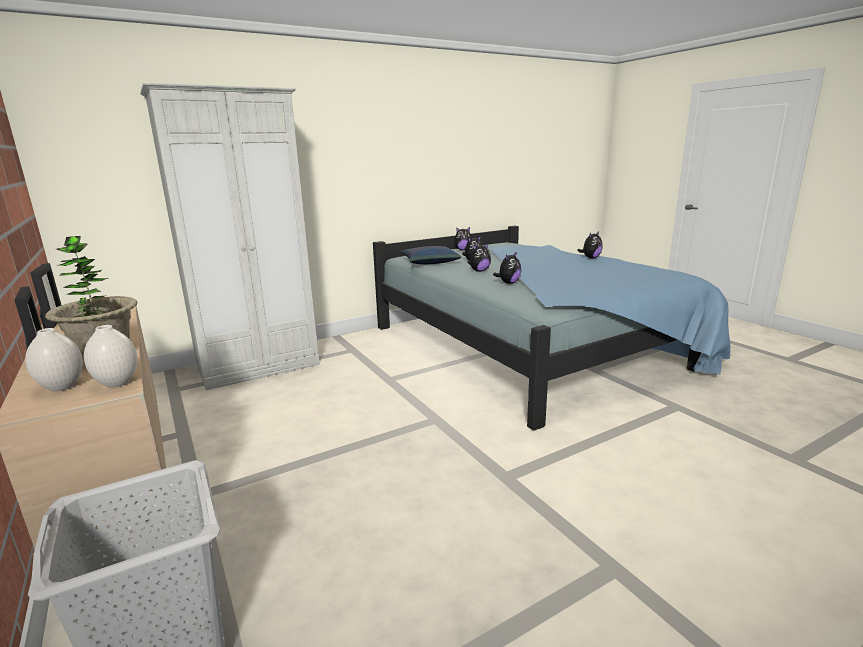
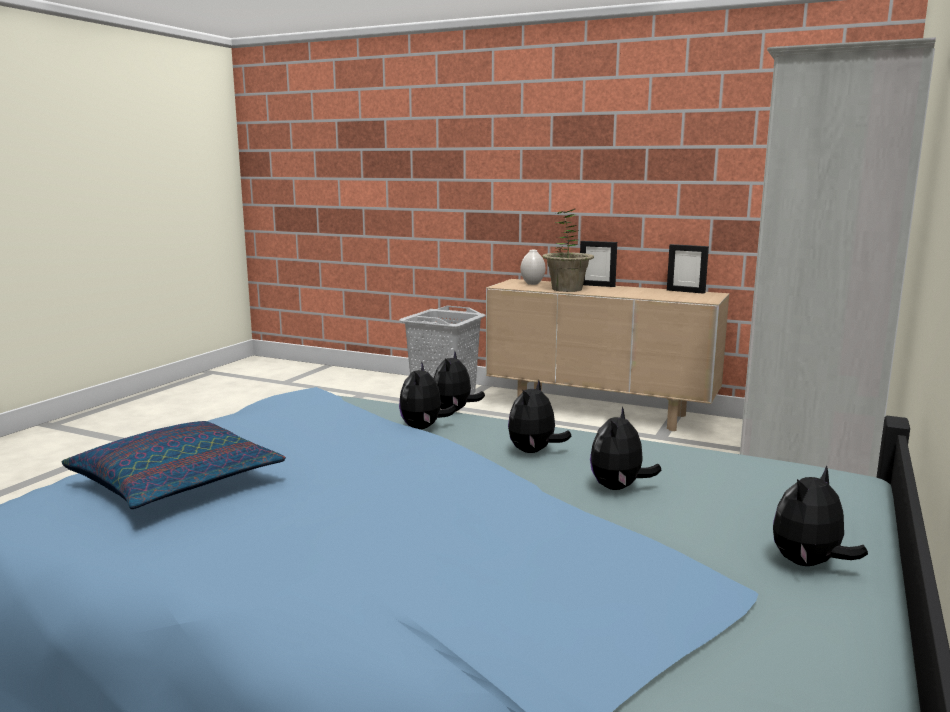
camera: 145 degrees right, 5 degrees down
white vase [84,325,137,387] -> none
blue pillow [401,246,461,264] -> blue pillow moved to [62,421,286,509]
plush toy [577,231,603,258] -> plush toy moved to [434,350,485,412]

